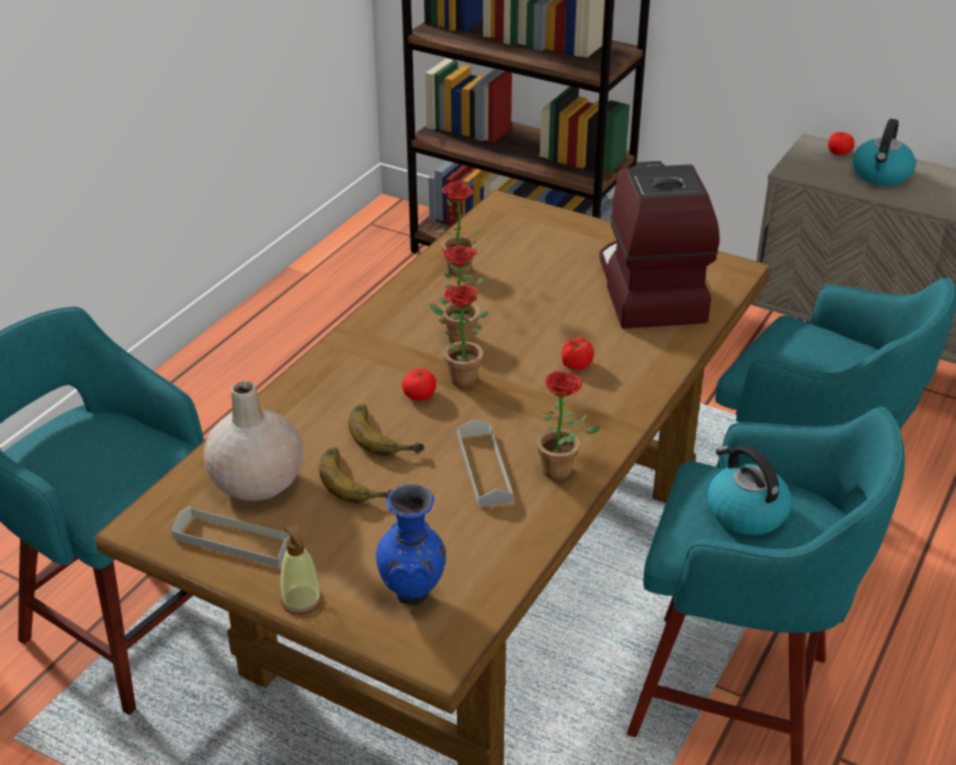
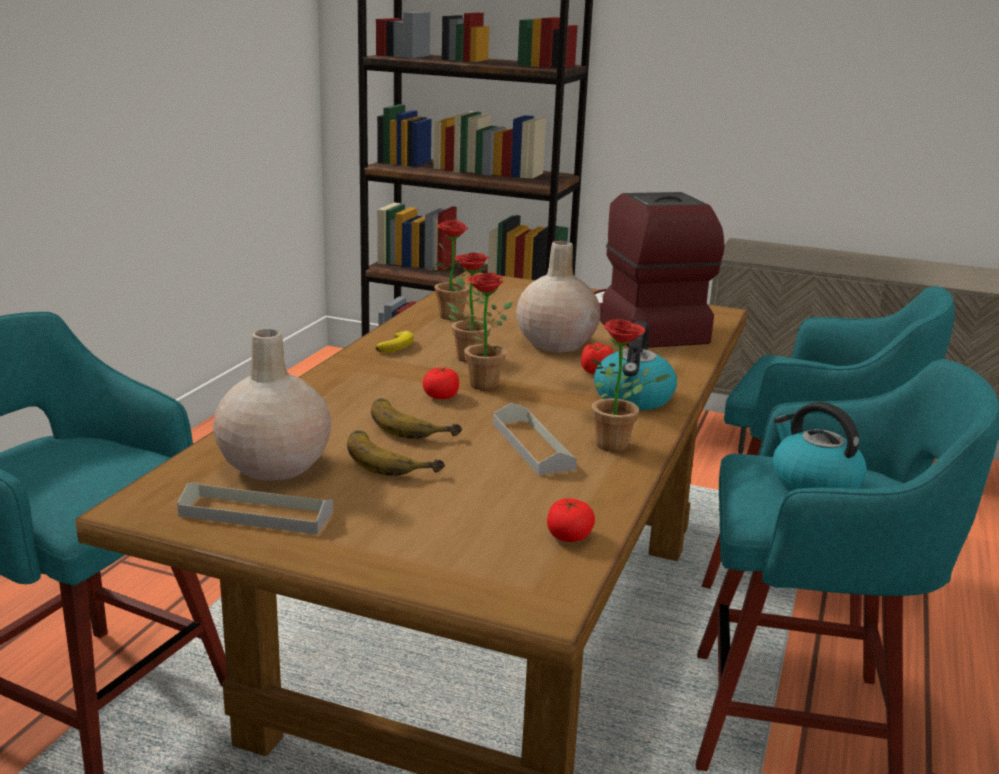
camera: 10 degrees left, 15 degrees down
soap dispenser [280,525,322,615] -> none
blue vase [376,484,446,606] -> none
tomato [828,132,855,155] -> tomato moved to [547,498,595,542]
kettle [853,119,916,186] -> kettle moved to [594,321,677,410]
none -> banana [375,331,414,353]
none -> beige vase [516,241,601,352]

